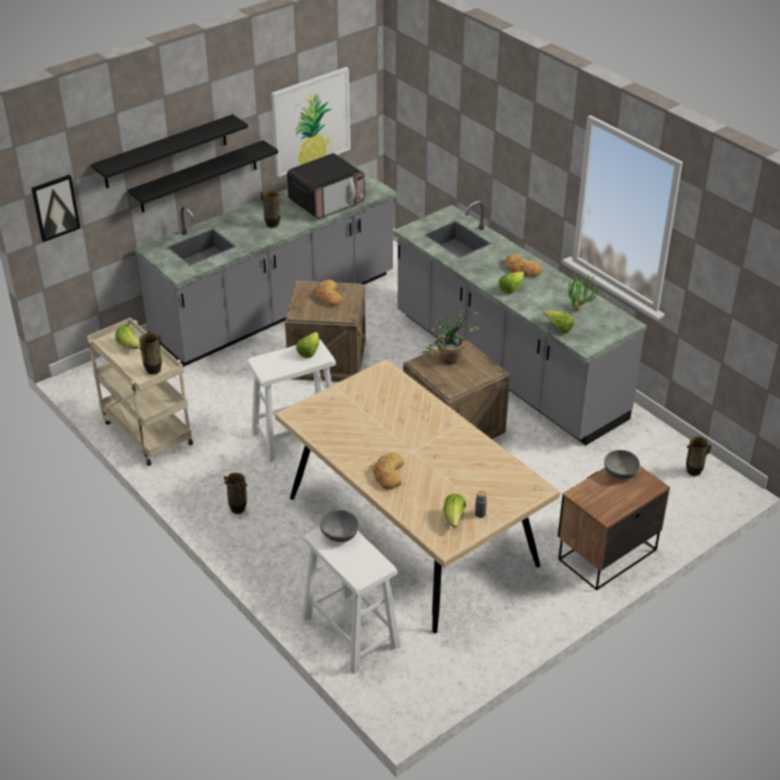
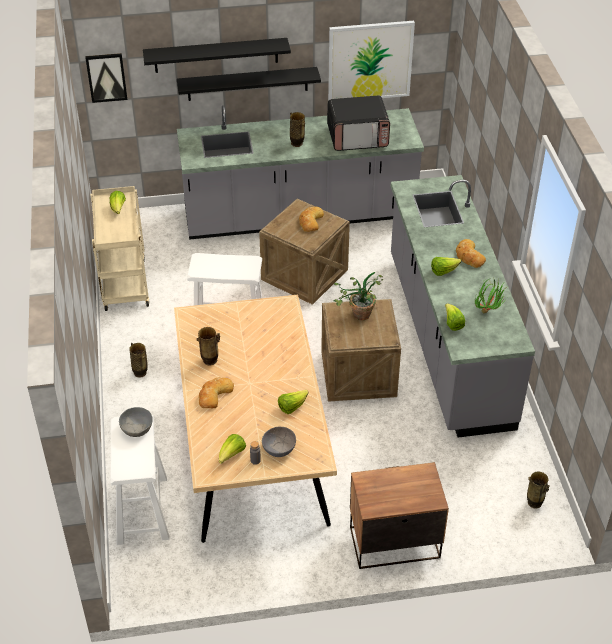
camera: 30 degrees right, 5 degrees up
vase [139,333,162,375] -> vase moved to [197,327,220,366]
lettuce [296,332,319,358] -> lettuce moved to [278,390,309,414]
grey bowl [604,450,640,479] -> grey bowl moved to [262,427,296,457]

